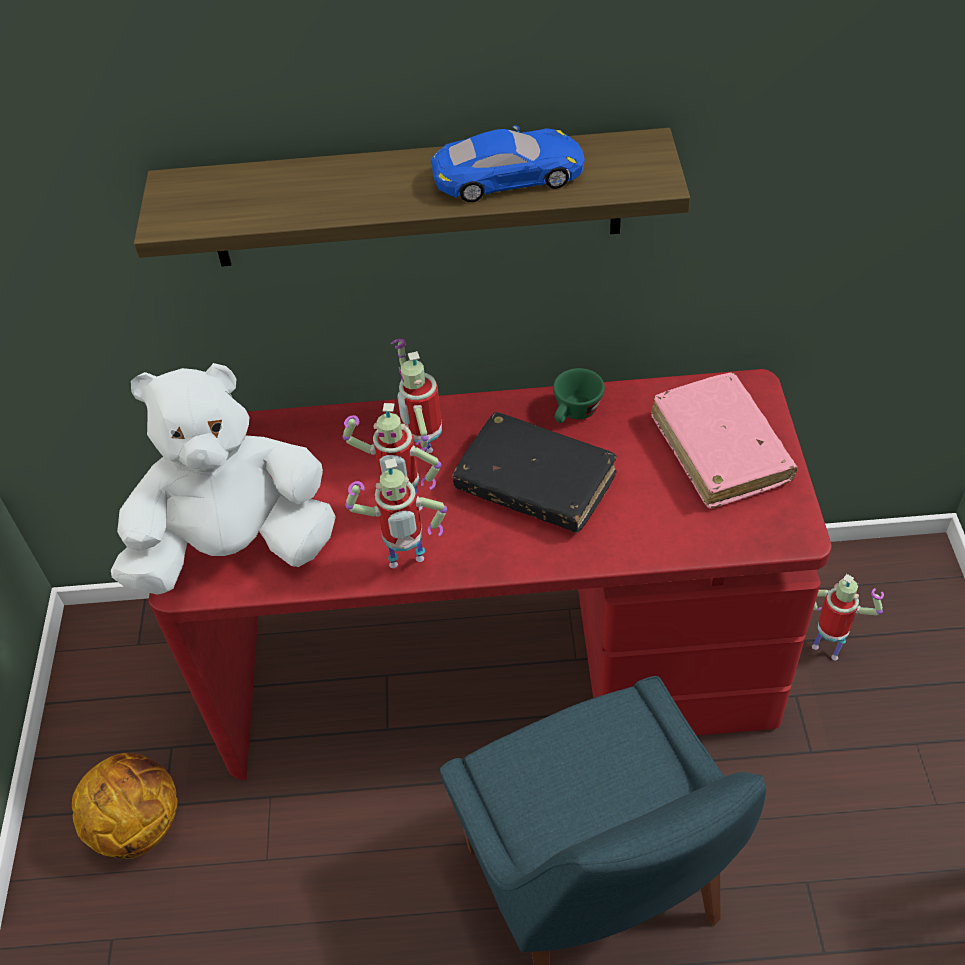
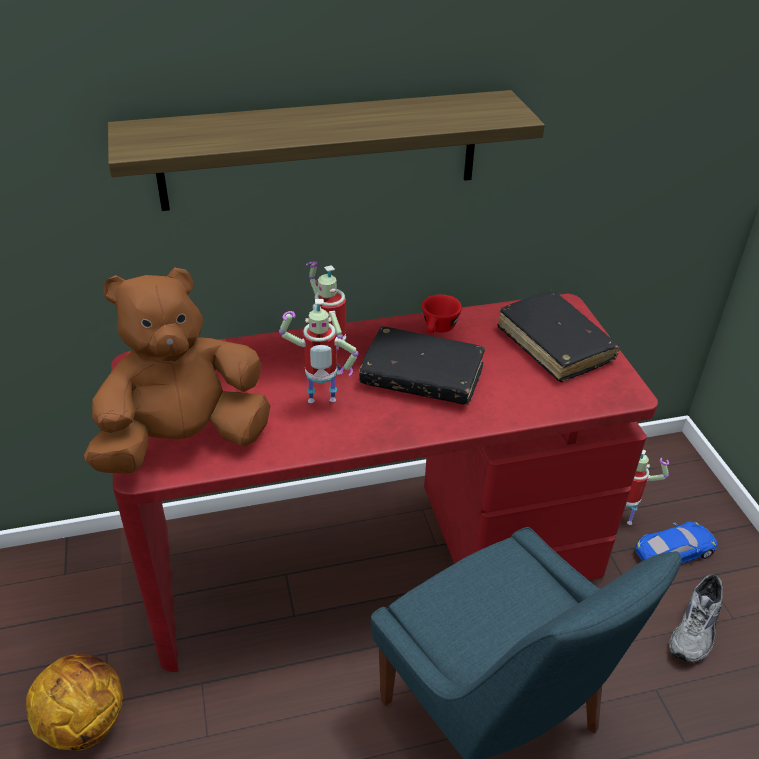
camera: 15 degrees left, 10 degrees down
white plush toy [111,363,336,595] -> brown plush toy [84,268,270,474]
toy robot [345,458,447,568] -> none
blue toy car [431,125,585,202] -> blue toy car moved to [635,521,718,564]
green cup [553,368,605,423] -> red cup [422,294,462,333]
pink book [651,372,797,509] -> black book [497,291,620,382]
none -> grey shoe [669,575,723,662]

